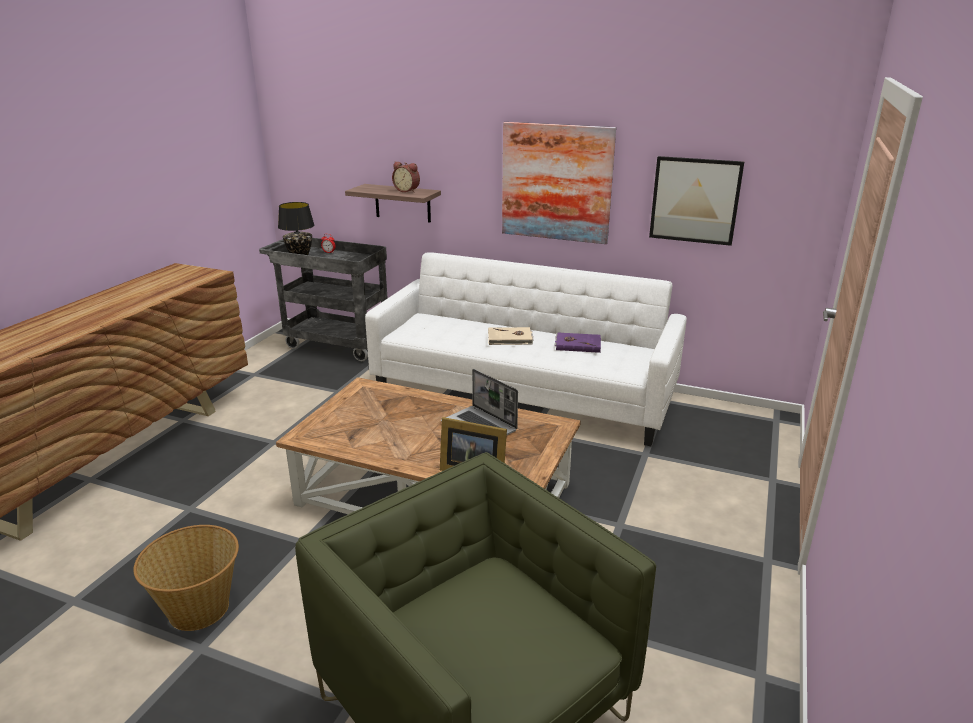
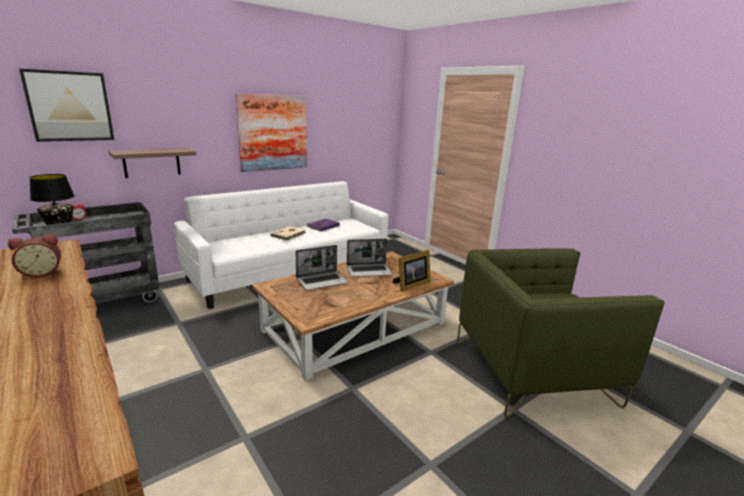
camera: 60 degrees left, 5 degrees down
basket [133,525,239,631] -> none
alarm clock [392,162,420,192] -> alarm clock moved to [8,234,61,278]
picture [649,156,744,246] -> picture moved to [19,69,114,142]
none -> laptop [296,245,348,290]

